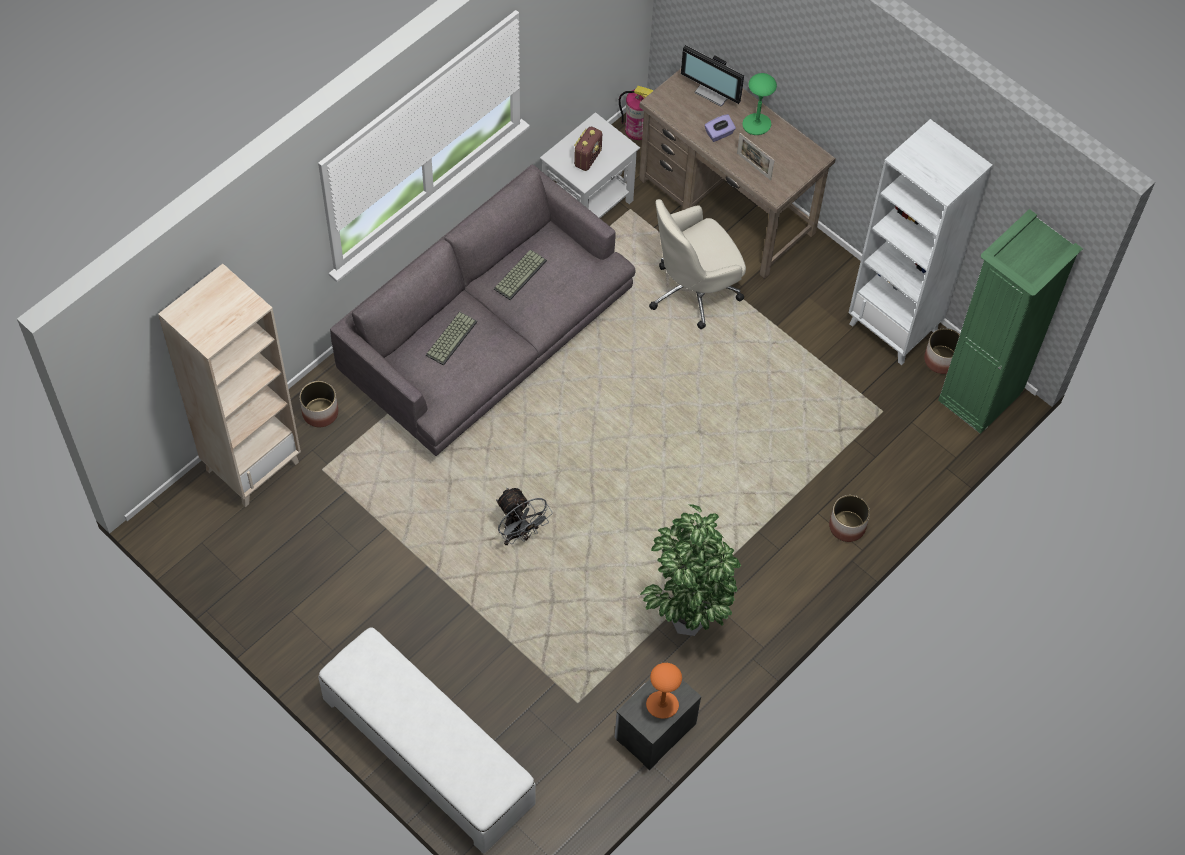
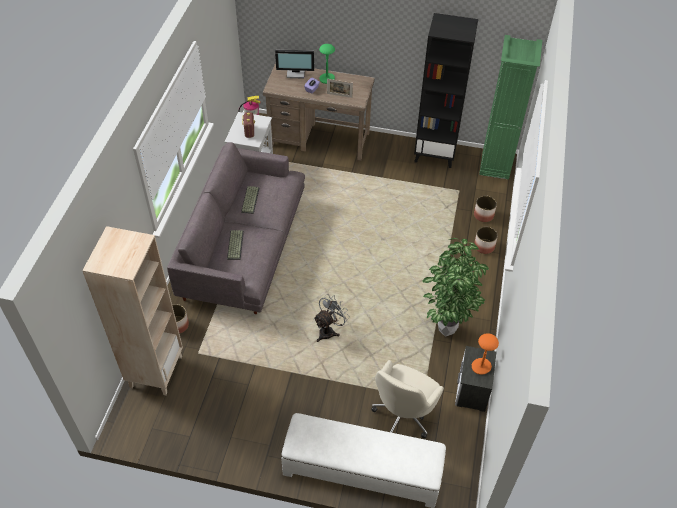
camera: 30 degrees left, 10 degrees down
grey fan [496,488,553,545] -> grey fan turned 75 degrees counterclockwise [313,294,350,342]
beige office chair [649,199,746,329] -> beige office chair moved to [371,360,444,438]
white bookcase [849,119,992,365] -> black bookcase [414,13,478,168]
planter [924,328,960,374] -> planter moved to [474,196,497,222]

